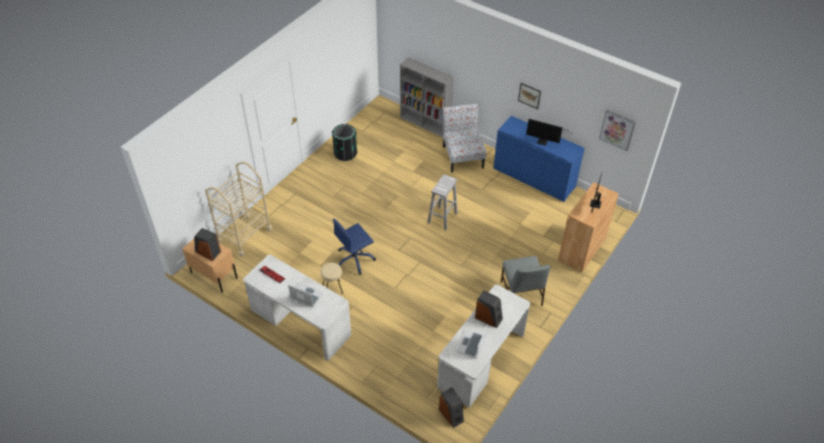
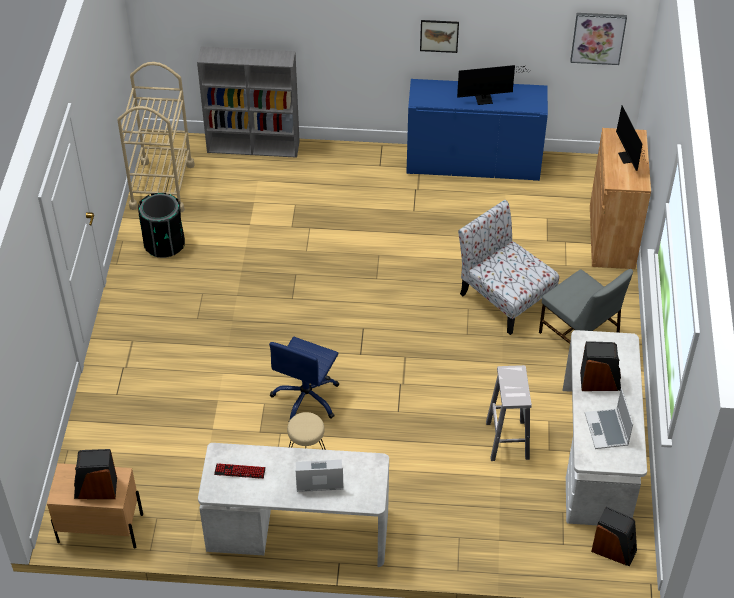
camera: 30 degrees left, 0 degrees up
beige cart [205,162,272,257] -> beige cart moved to [117,62,195,212]
white stool [428,174,458,230] -> white stool moved to [486,365,532,461]
chair [443,104,486,173] -> chair moved to [458,200,559,335]

